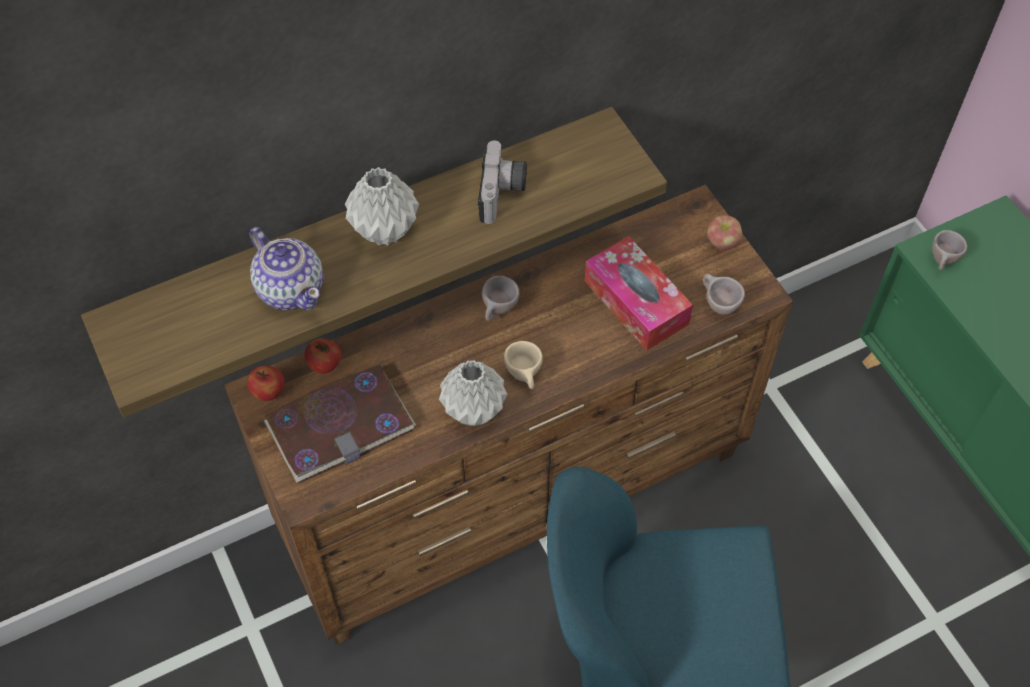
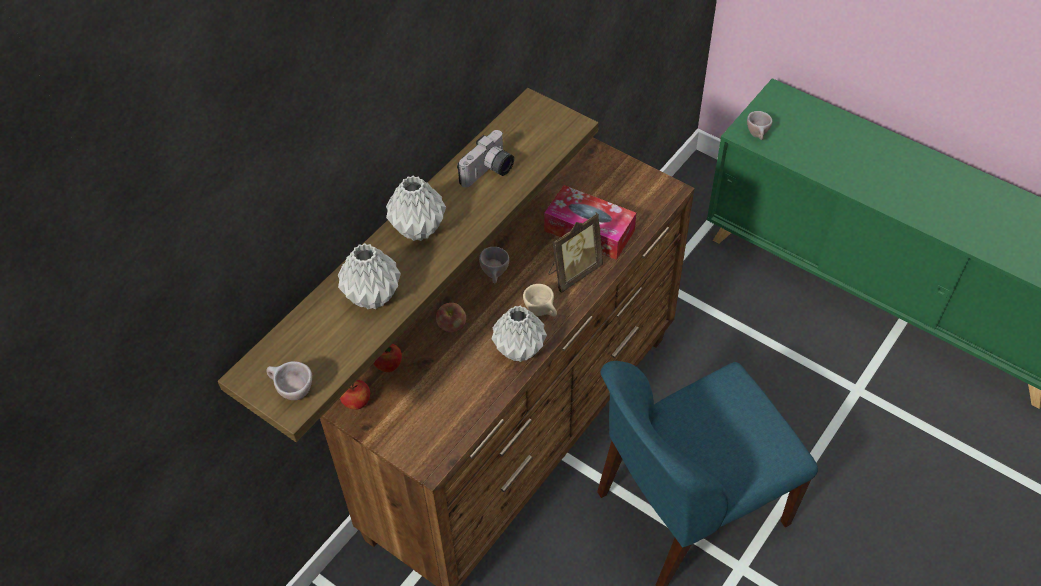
camera: 25 degrees left, 5 degrees down
teapot [249,227,323,310] -> grey vase [338,243,401,309]
book [264,365,416,484] -> none
camera [478,141,527,224] -> camera turned 60 degrees clockwise [457,130,514,187]
beige cup [703,274,745,315] -> beige cup moved to [267,361,312,400]
apple [707,215,742,249] -> apple moved to [436,303,466,332]
none -> picture frame [548,213,603,293]

